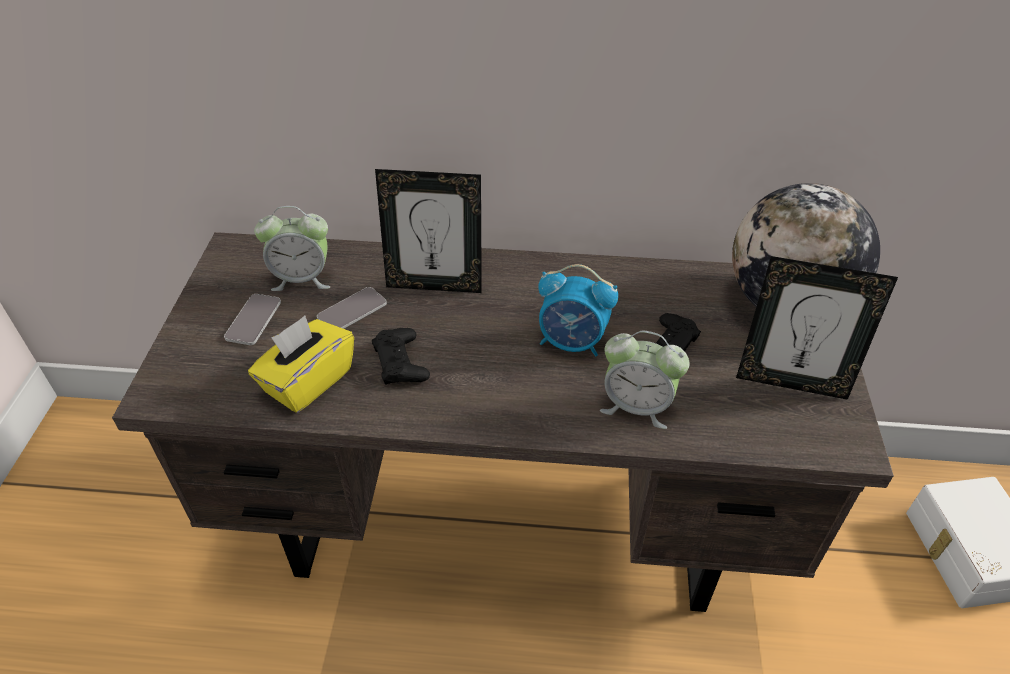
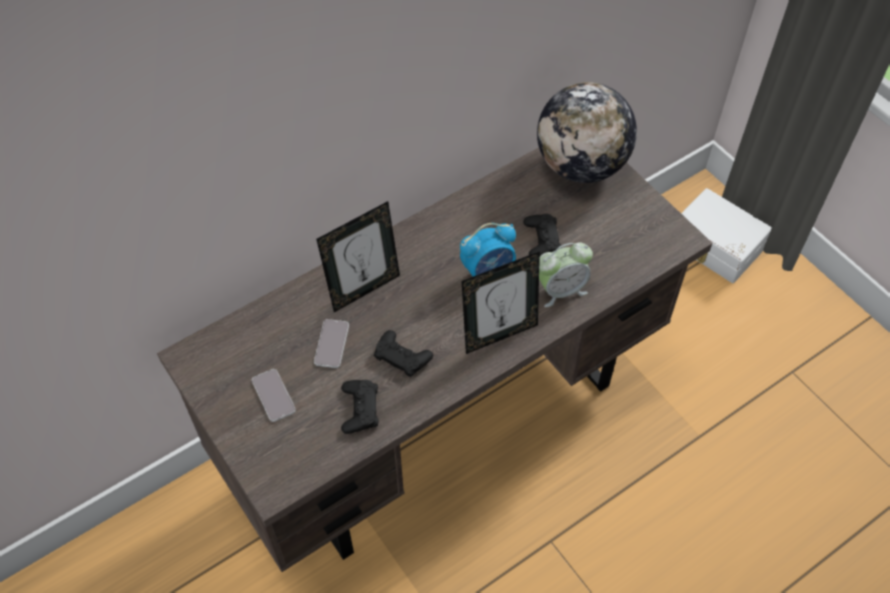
camera: 40 degrees left, 10 degrees up
yellow tissue box [248,316,354,413] -> black game controller [341,380,379,434]
alarm clock [254,206,330,291] -> none
picture frame [736,256,898,400] -> picture frame moved to [462,251,540,354]

